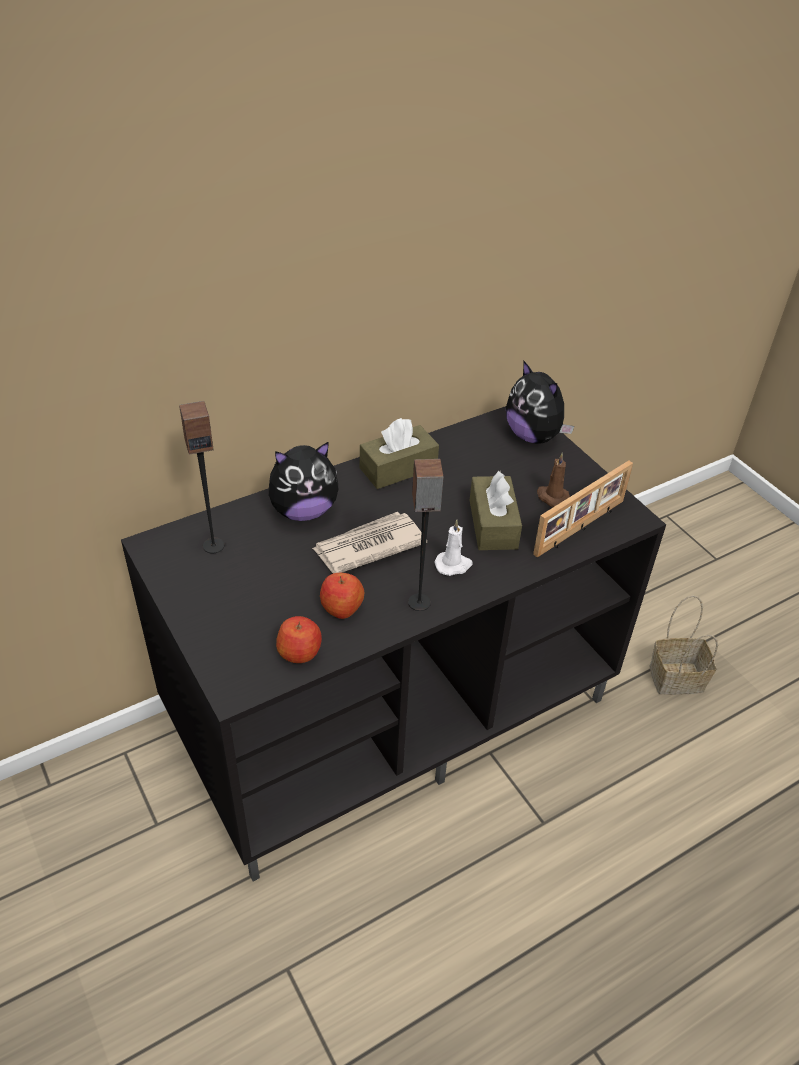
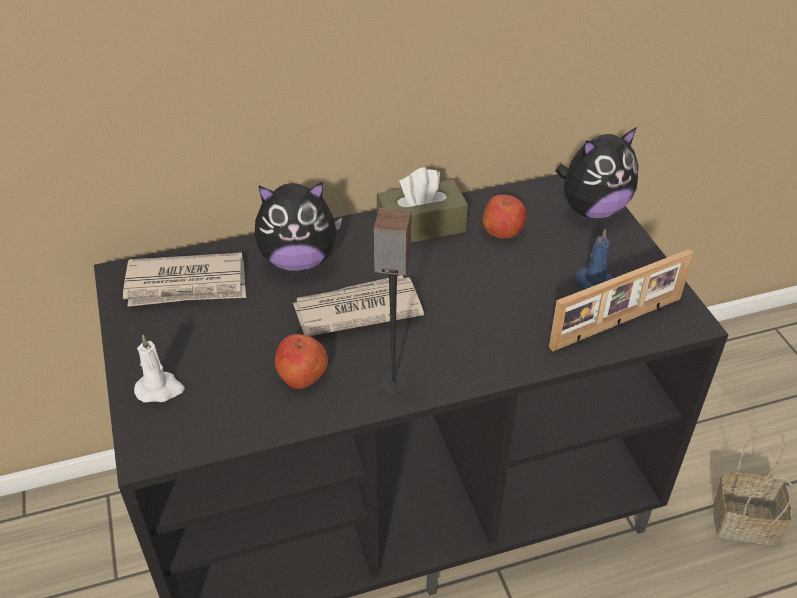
camera: 15 degrees right, 0 degrees up
speaker [179,401,225,553] -> newspaper [123,252,246,307]
apple [276,616,322,663] -> apple moved to [483,194,526,239]
white candle [434,520,472,576] -> white candle moved to [134,335,185,403]
brown tissue box [470,471,522,550] -> none
plush toy [506,360,574,444] -> plush toy turned 90 degrees counterclockwise [555,127,638,218]
brown candle [537,453,570,507] -> blue candle [576,229,613,290]

